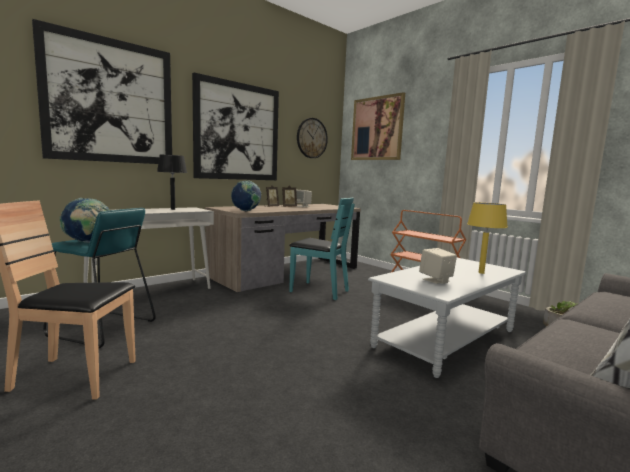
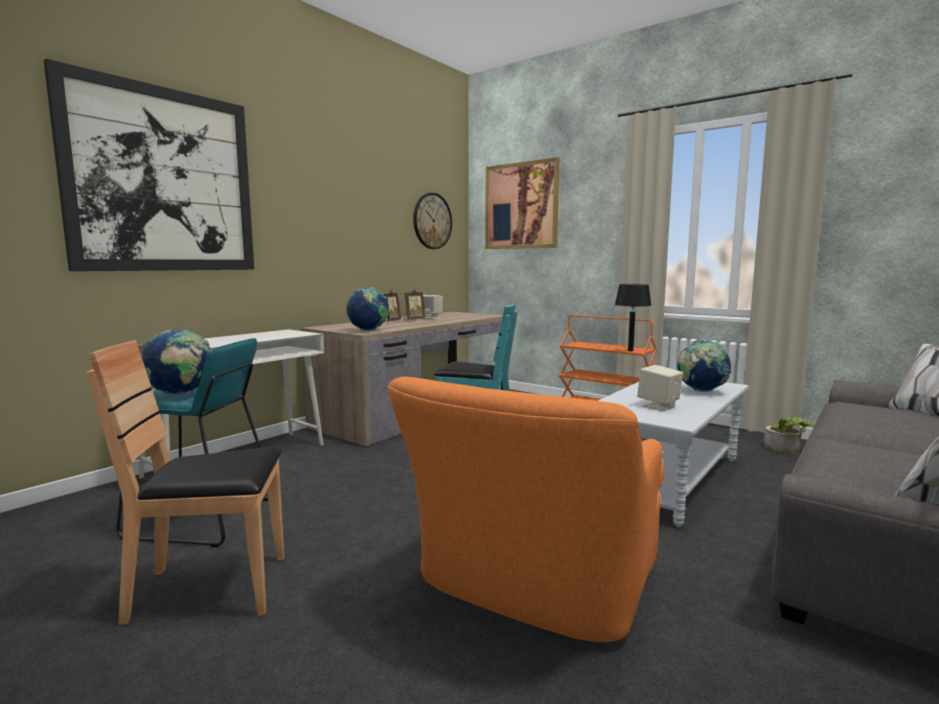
camera: 10 degrees left, 0 degrees up
black table lamp [157,155,187,210] -> black table lamp moved to [615,284,652,351]
picture [192,72,279,180] -> none
yellow table lamp [467,203,508,274] -> globe [677,340,732,392]
none -> orange armchair [388,376,664,642]

